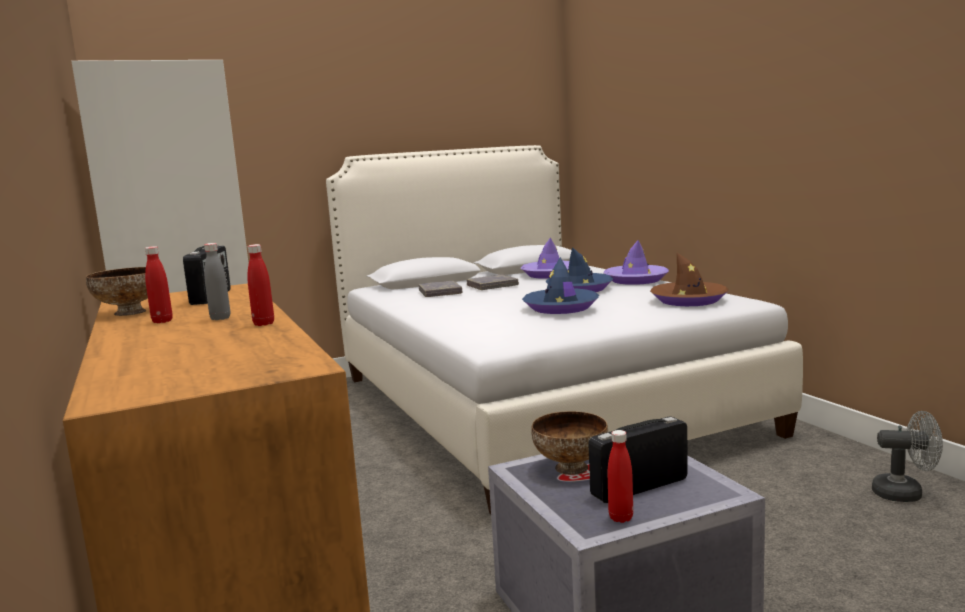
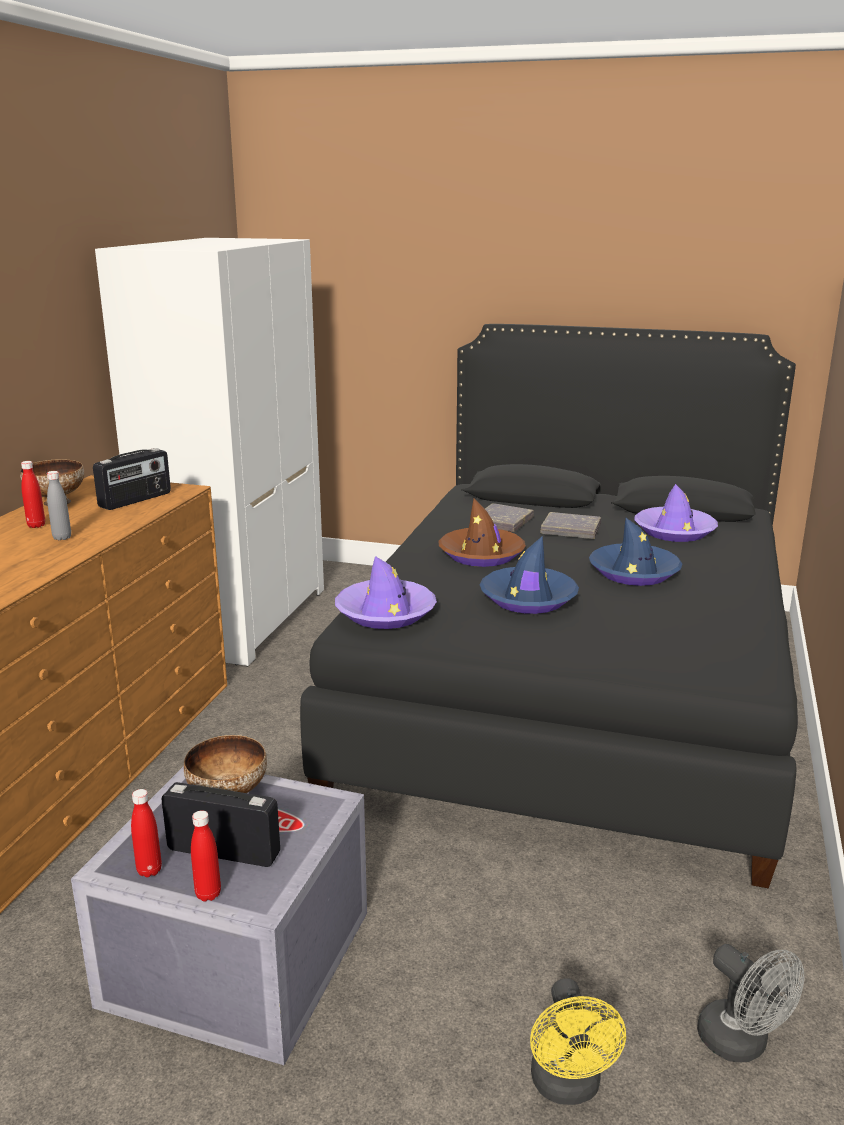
camera: 40 degrees right, 10 degrees up
red bottle [247,244,274,326] -> red bottle moved to [191,810,221,902]
white bed [326,145,803,514] -> black bed [300,324,798,889]
purple hat [604,240,669,285] -> purple hat moved to [335,556,437,629]
brown hat [650,253,728,306] -> brown hat moved to [439,499,526,567]
none -> yellow fan [530,978,626,1105]

